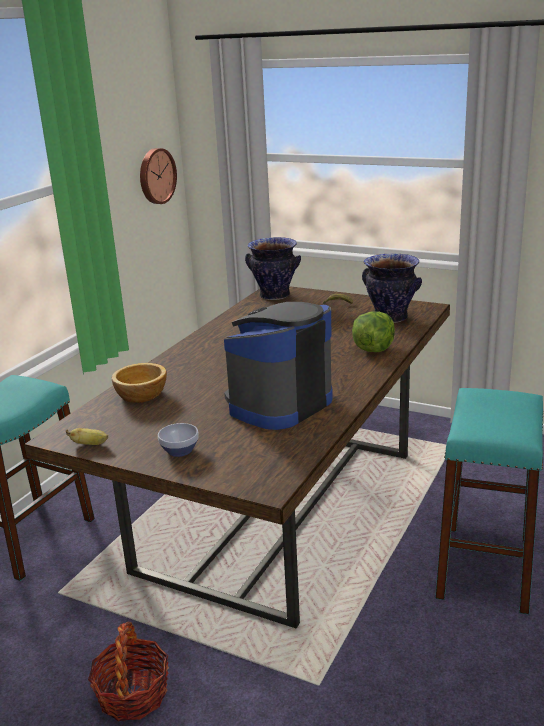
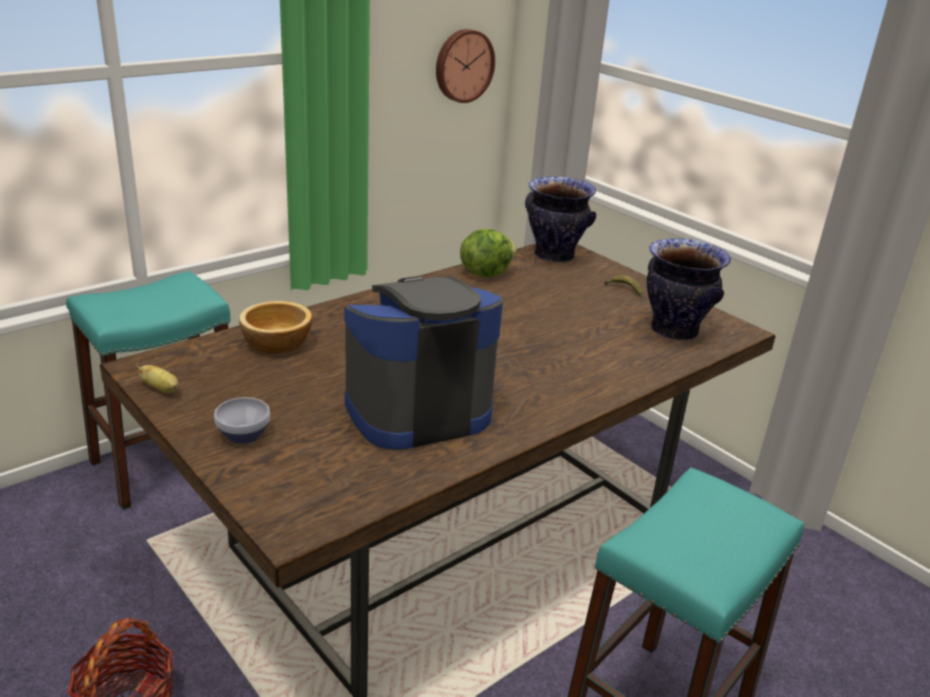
camera: 20 degrees right, 5 degrees up
lettuce [352,311,395,352] -> lettuce moved to [460,229,516,278]

